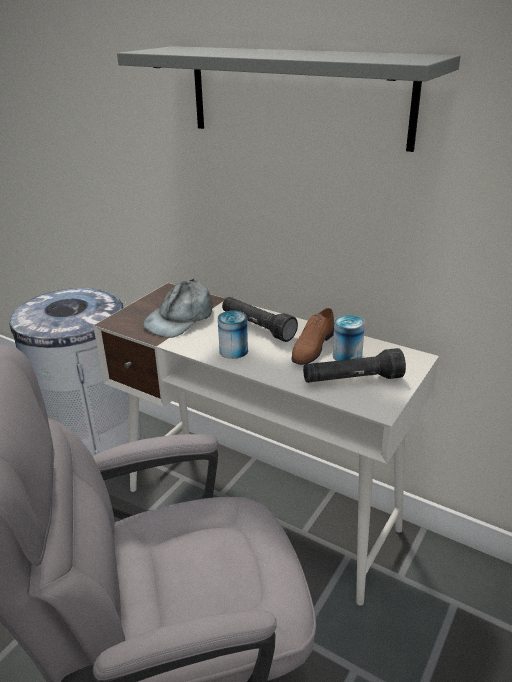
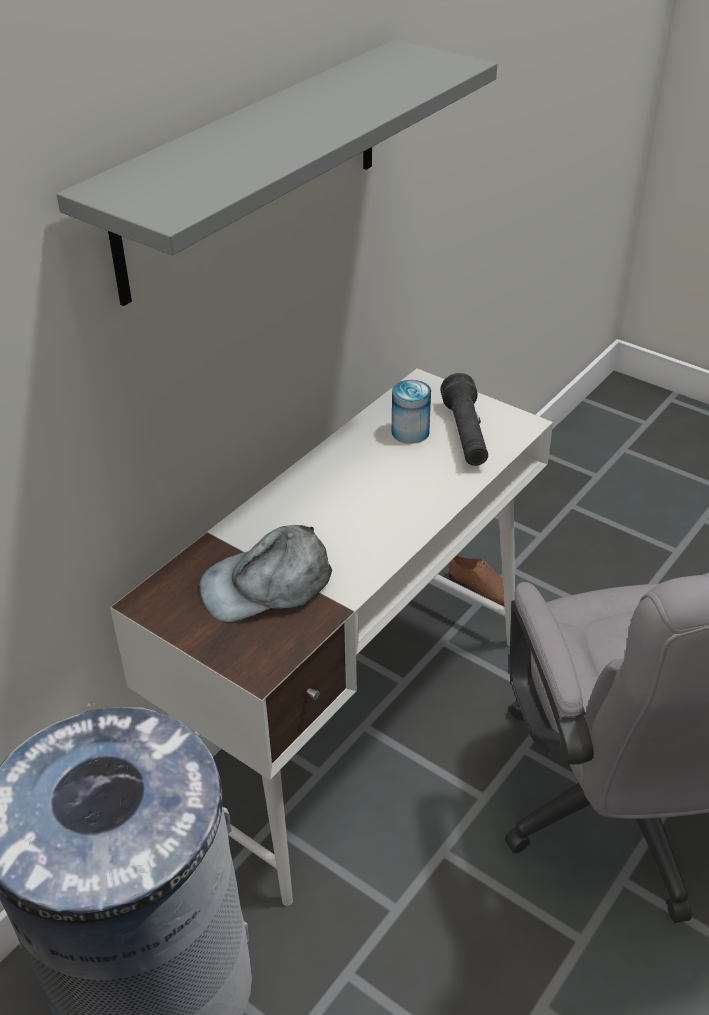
camera: 85 degrees left, 10 degrees up
grey cap [143,279,213,338] -> grey cap turned 120 degrees clockwise [200,525,332,622]
can [218,311,248,359] -> none
black flashlight [222,297,298,342] -> none
brown shoe [291,308,334,365] -> brown shoe moved to [448,555,516,607]

